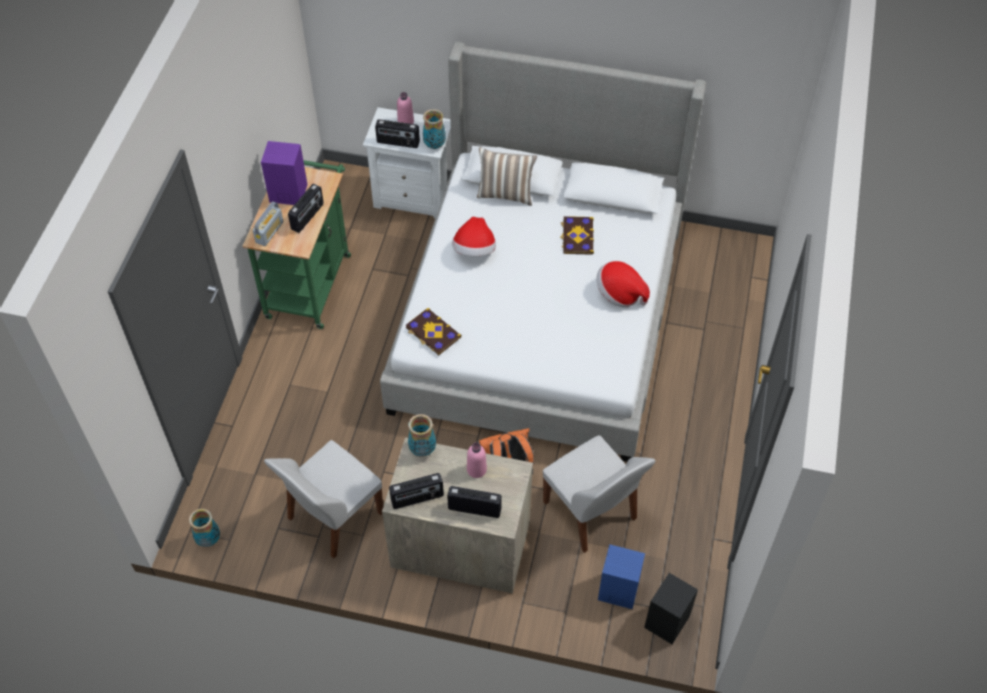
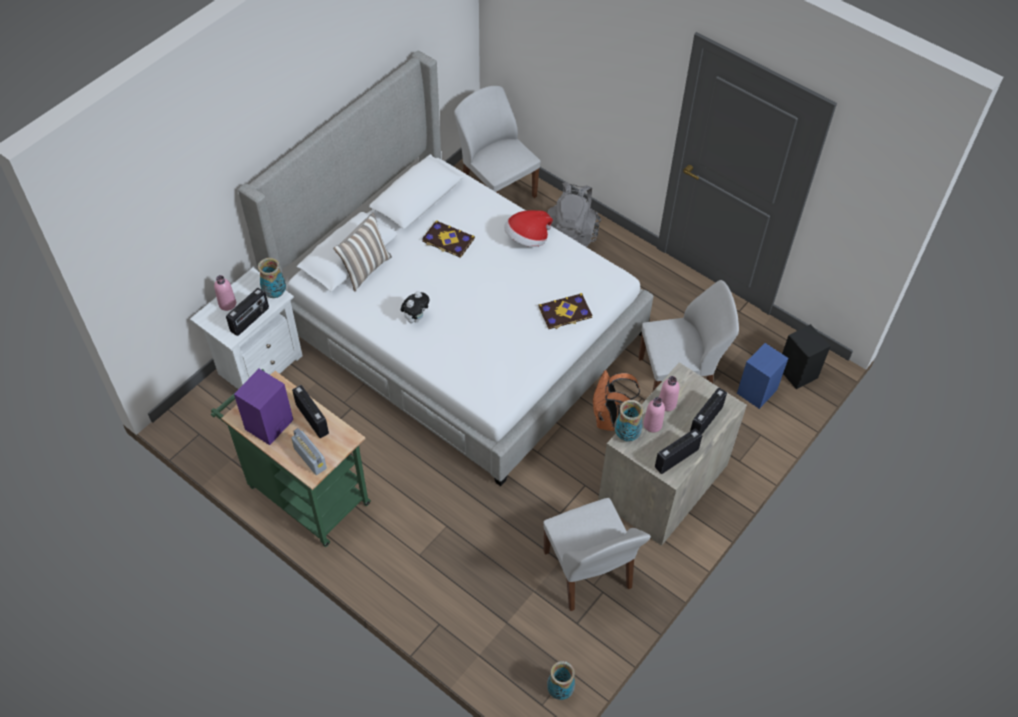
camera: 65 degrees left, 0 degrees up
radio [389,473,444,509] -> radio turned 135 degrees counterclockwise [655,429,702,474]
book [405,308,462,355] -> book moved to [539,293,593,329]
hat [452,217,496,256] -> plush toy [401,291,430,323]
none -> white chair [454,86,541,198]
none -> grey backpack [548,182,601,247]
none -> pink bottle [643,397,665,432]

